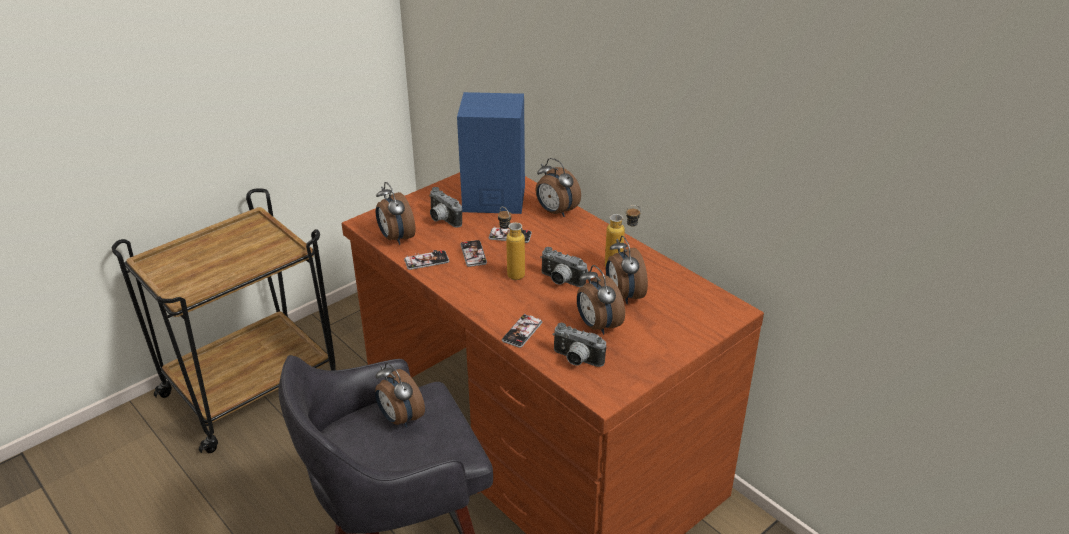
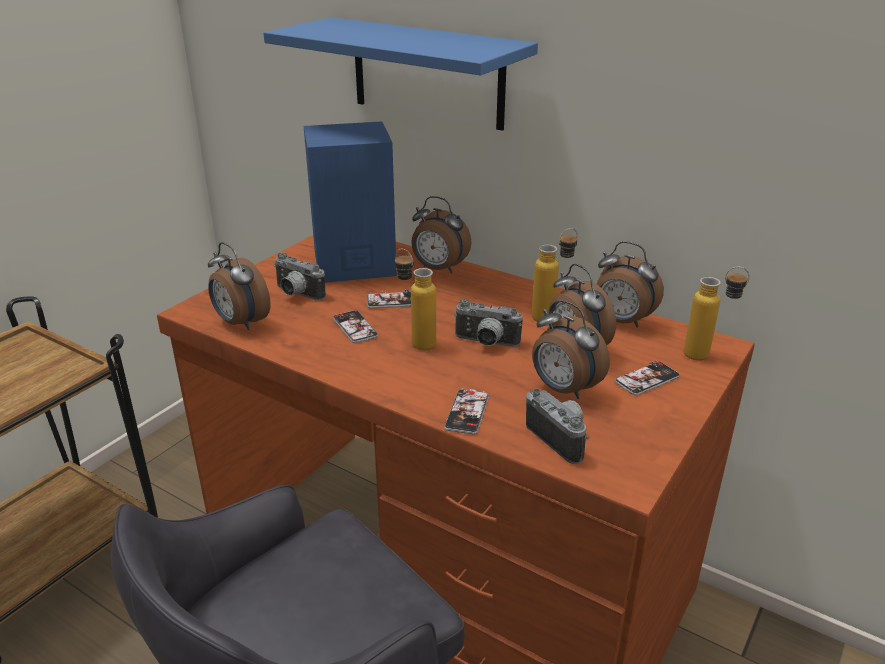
camera: 15 degrees left, 5 degrees down
alarm clock [375,363,425,428] -> alarm clock moved to [597,241,664,328]
phone [404,250,449,270] -> phone moved to [615,361,680,396]
camera [553,323,606,367] -> camera turned 135 degrees counterclockwise [526,389,589,464]
none -> blue shelf [263,17,538,131]
none -> bottle [684,267,750,361]

